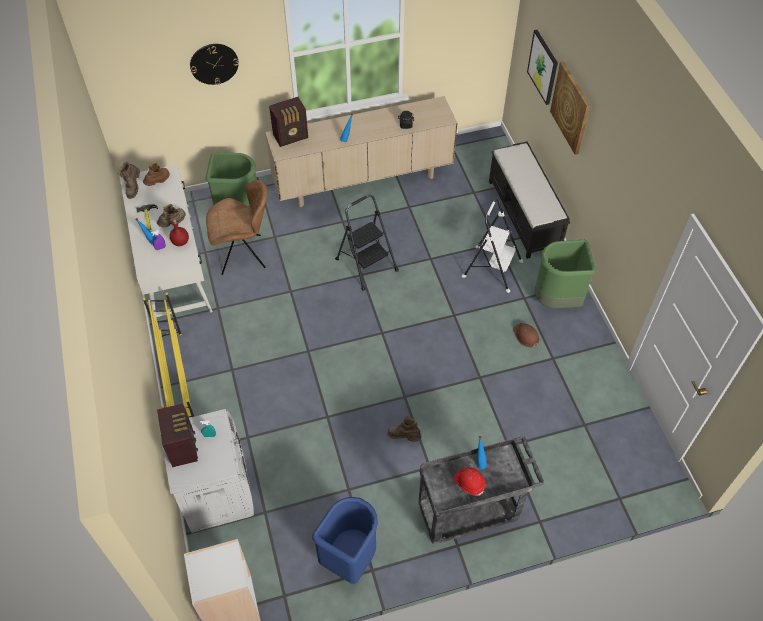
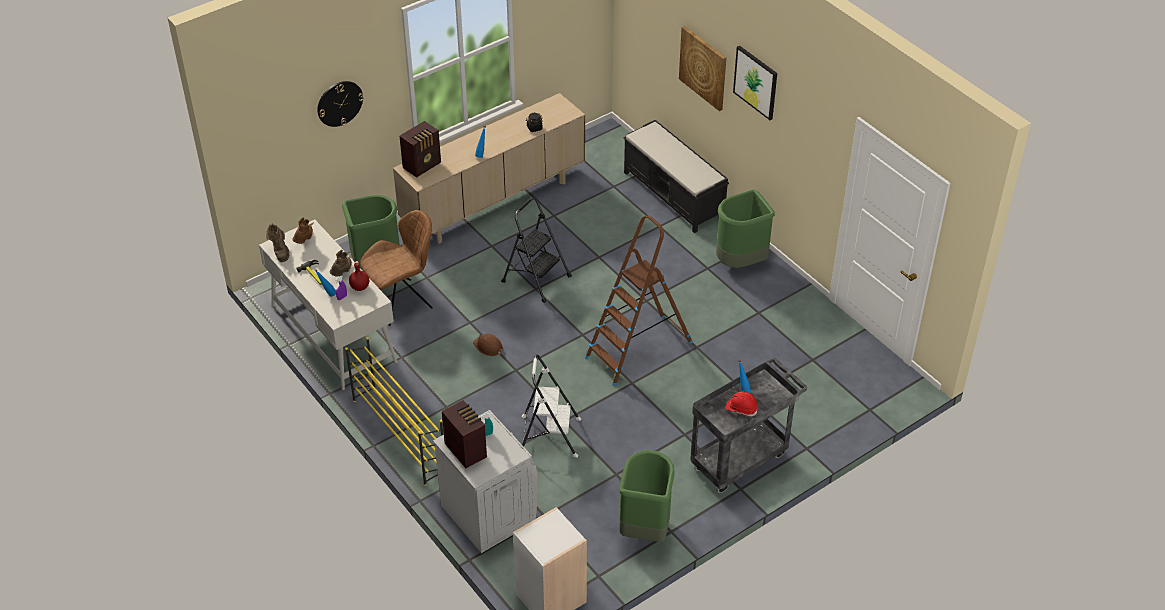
camera: 20 degrees left, 10 degrees down
blue trash can [312,497,378,584] -> green trash can [619,450,675,542]
brown boot [387,416,421,442] -> none
white step ladder [462,199,523,293] -> white step ladder moved to [522,355,581,458]
brown hard hat [513,323,539,347] -> brown hard hat moved to [473,334,503,356]
picture [527,30,558,105] -> picture moved to [733,46,777,120]
none -> brown step ladder [585,216,693,386]

